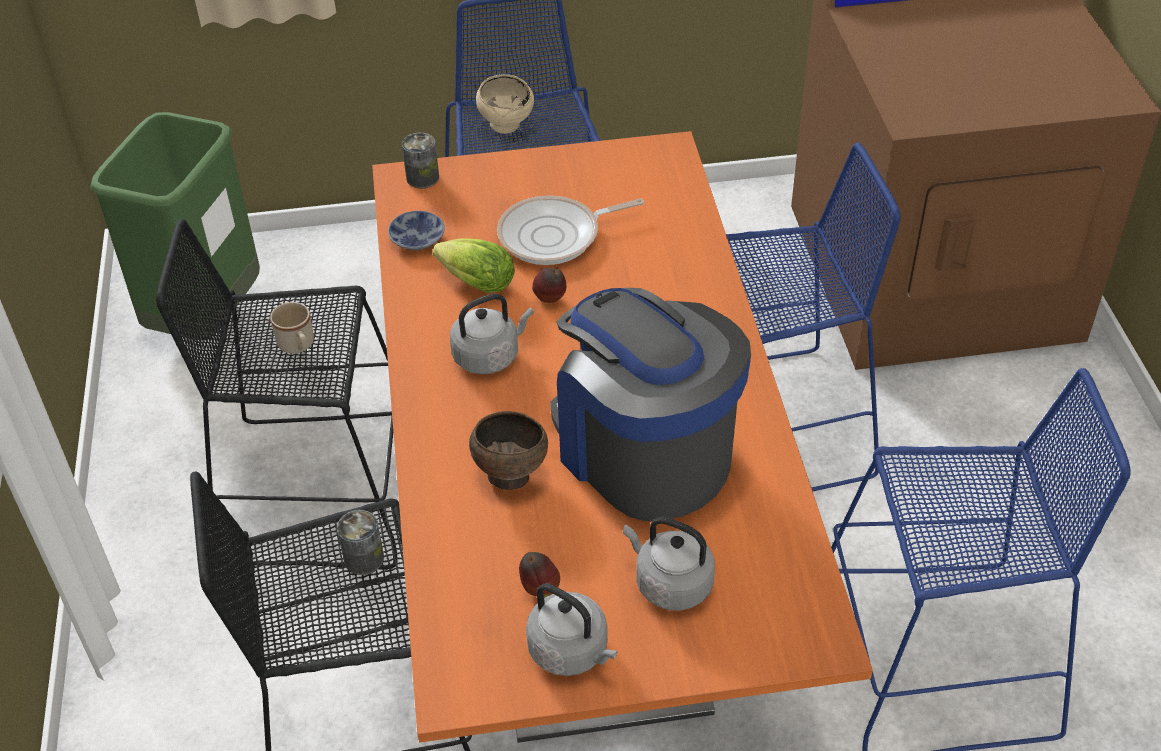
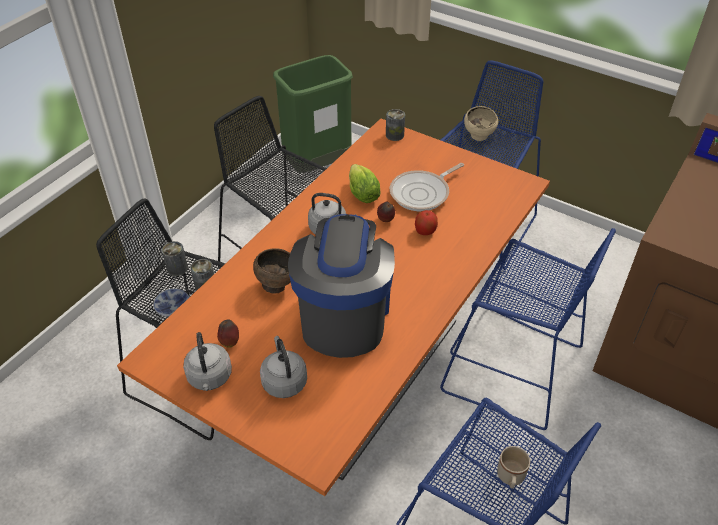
camera: 40 degrees right, 0 degrees up
beige mug [270,302,314,353] -> beige mug moved to [497,446,530,489]
bowl [388,211,445,251] -> bowl moved to [153,289,189,317]
frying pan [497,195,644,265] -> frying pan turned 60 degrees counterclockwise [390,163,464,211]
none -> can [162,241,188,276]
none -> apple [415,210,438,235]

